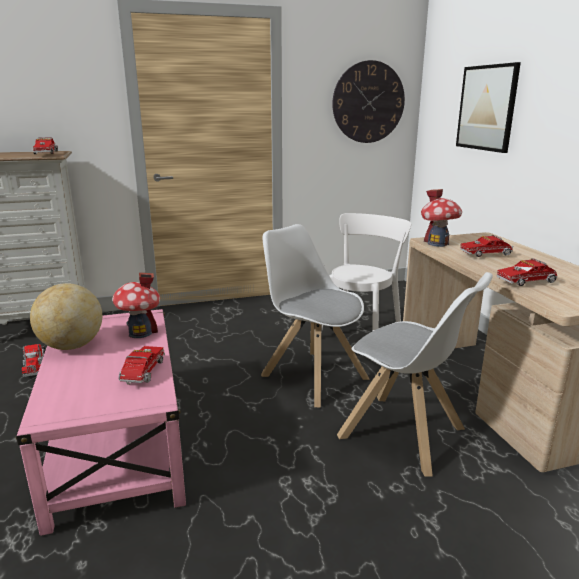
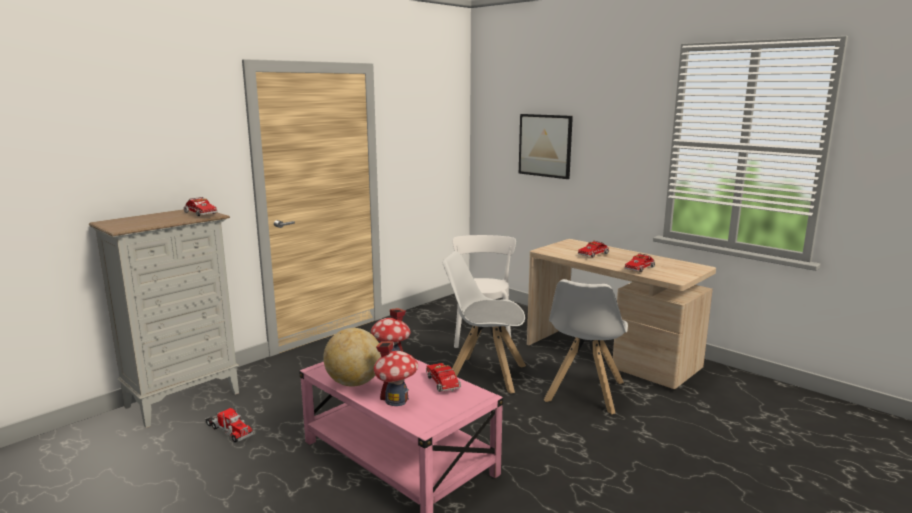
camera: 30 degrees left, 5 degrees down
wall clock [332,60,405,143] -> none
chair [337,272,493,477] -> chair turned 105 degrees clockwise [544,279,628,414]
toy house [421,189,462,247] -> toy house moved to [374,341,418,406]

